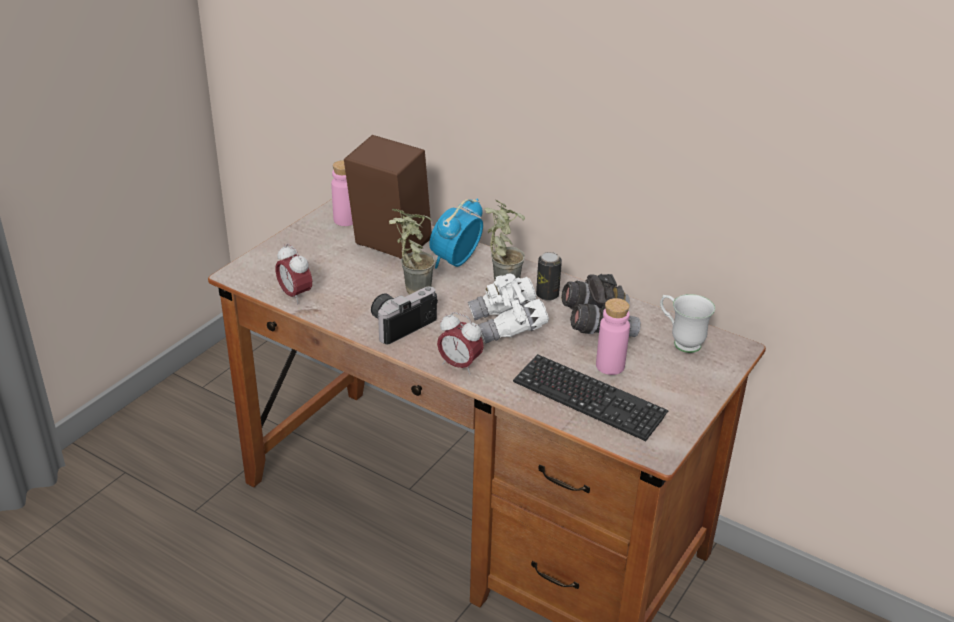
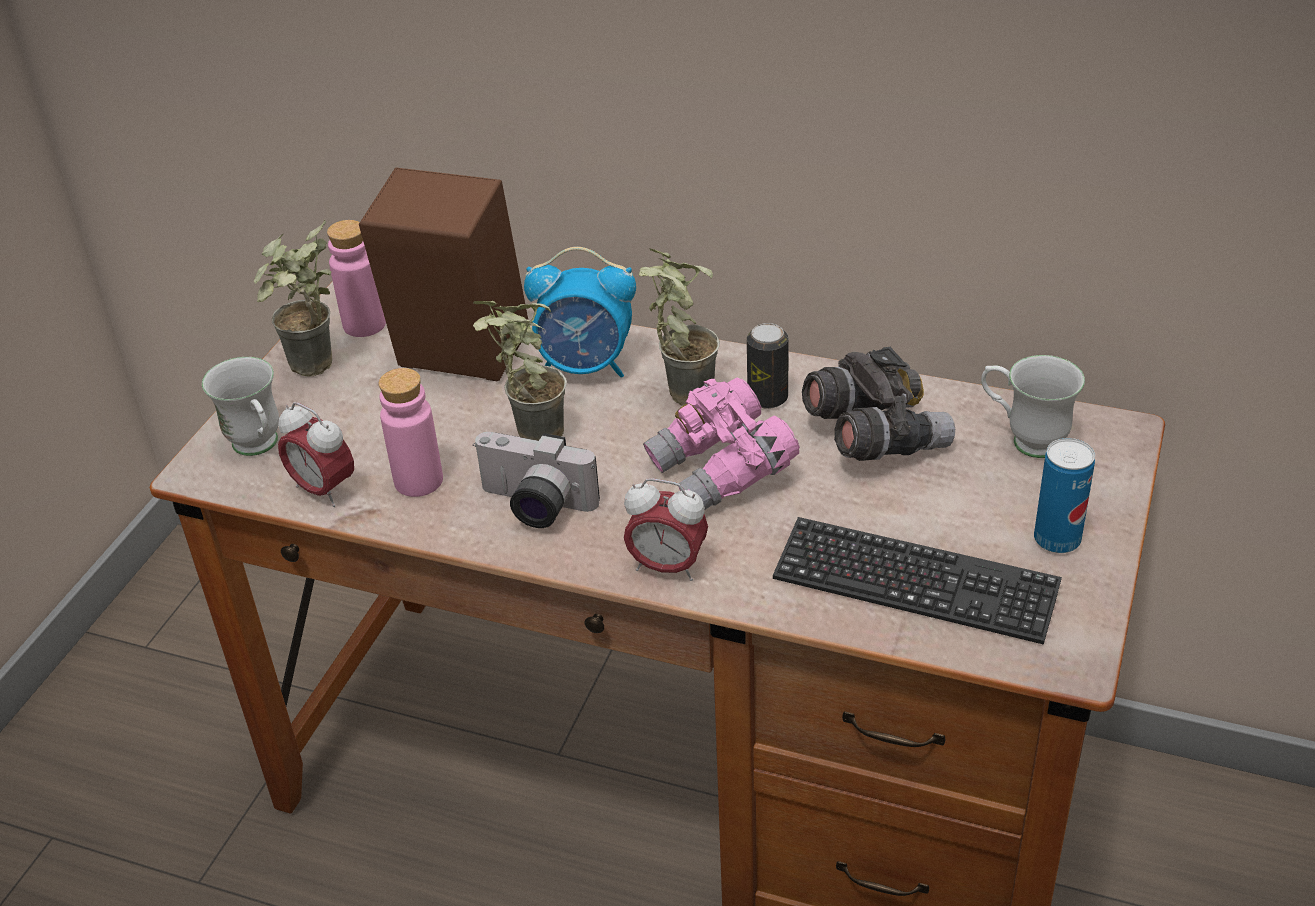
camera: 10 degrees left, 5 degrees up
camera [371,286,438,344] -> camera turned 105 degrees counterclockwise [473,432,600,528]
alarm clock [429,199,483,269] -> alarm clock turned 105 degrees counterclockwise [524,247,636,378]
white binoculars [468,274,549,344] -> pink binoculars [643,377,800,509]
pink bottle [596,298,630,375] -> pink bottle moved to [379,368,443,497]
none -> white mug [202,357,279,456]
none -> potted plant [254,220,332,377]
none -> can [1034,438,1095,553]

